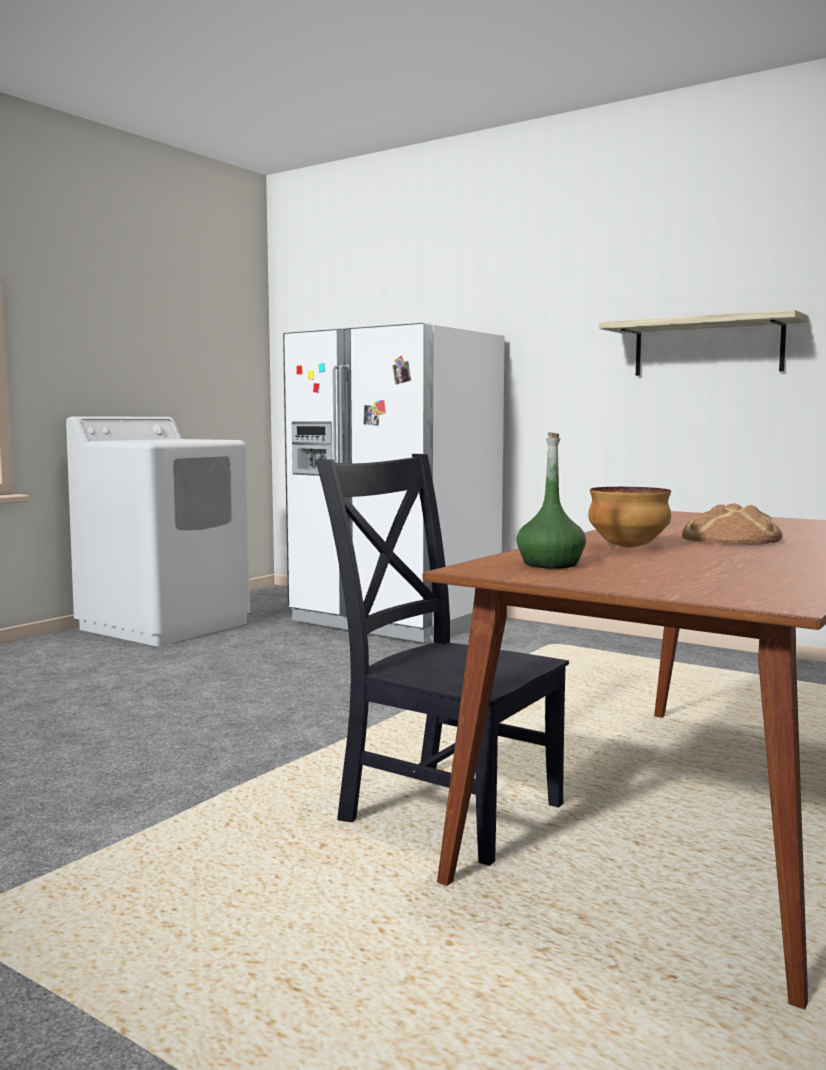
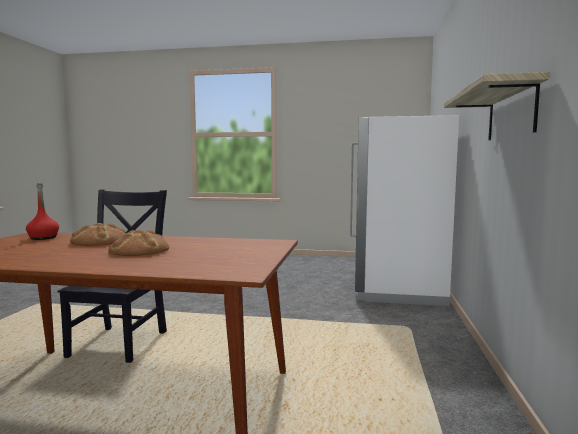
camera: 65 degrees right, 0 degrees up
white washing machine [66,416,250,646] -> none
green bottle [517,432,586,569] -> red bottle [26,183,59,240]
bowl [588,487,671,548] -> bread [70,223,125,246]

